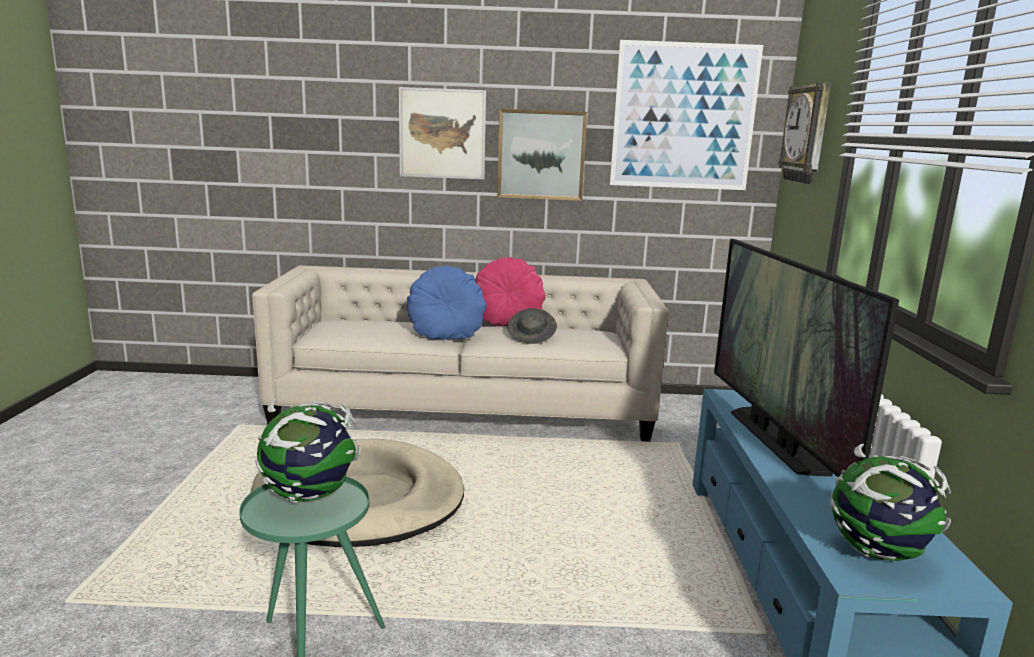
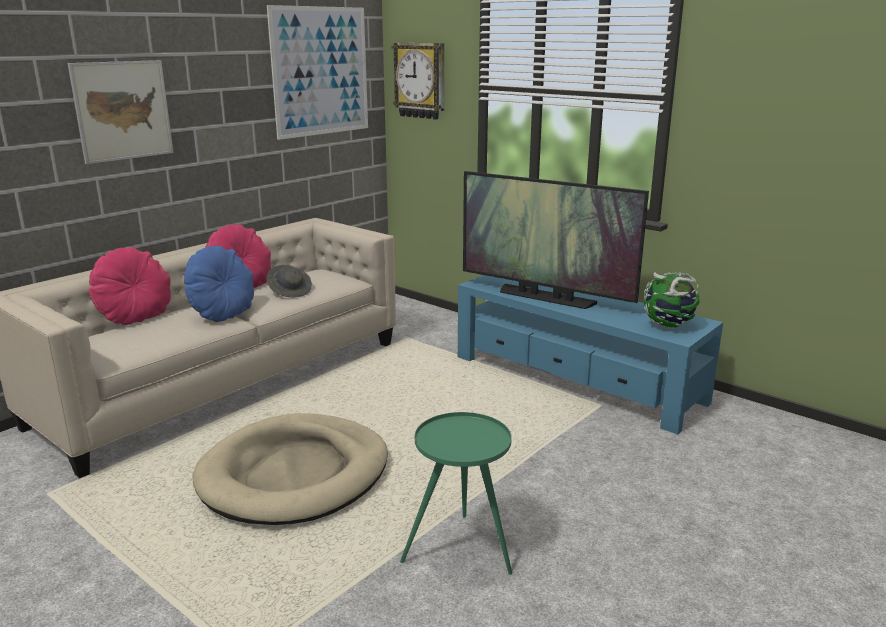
camera: 50 degrees left, 5 degrees up
globe [255,399,361,503] -> none
picture [497,109,587,201] -> none
none -> pink pillow [89,247,171,325]

